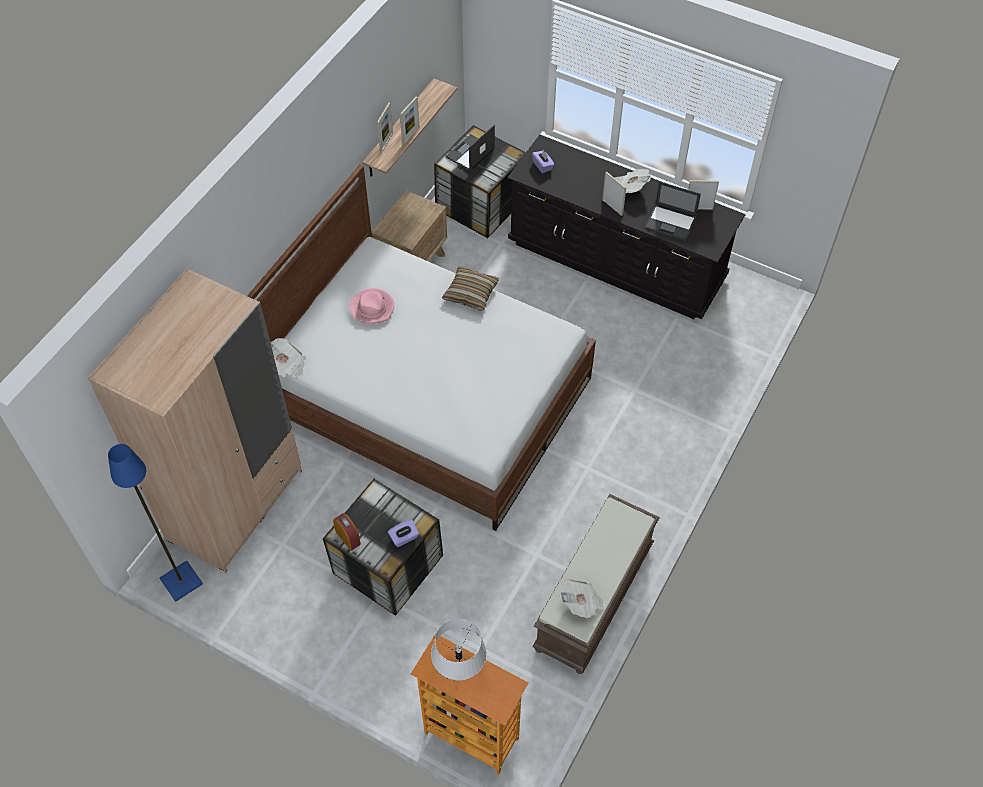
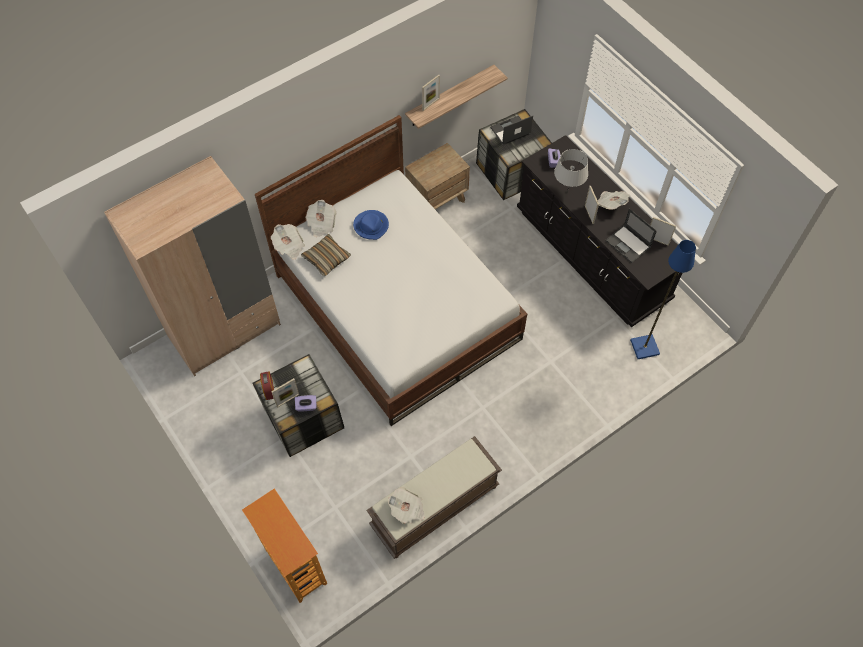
camera: 25 degrees right, 5 degrees up
blue floor lamp [108,444,203,602] -> blue floor lamp moved to [630,240,696,359]
pink hat [349,288,394,324] -> blue hat [353,210,389,240]
picture frame [400,97,420,145] -> picture frame moved to [271,378,299,408]
grey table lamp [431,619,487,681] -> grey table lamp moved to [554,149,588,192]
pillow [442,266,499,311] -> pillow moved to [301,234,351,276]
none -> newspaper [306,200,336,237]

